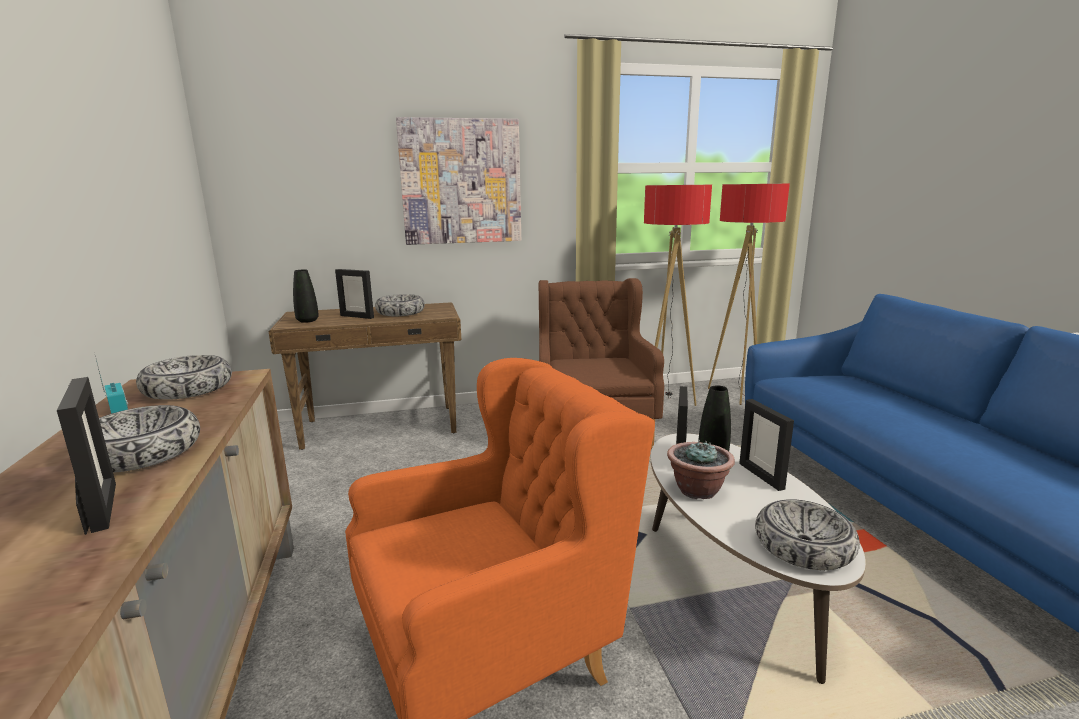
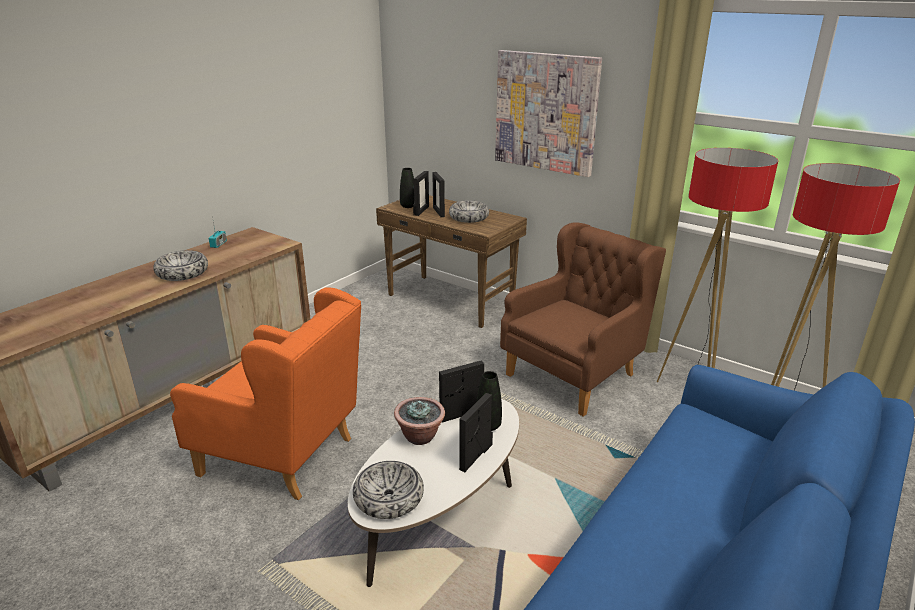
camera: 50 degrees right, 10 degrees up
picture frame [57,377,116,535] -> picture frame moved to [413,171,429,216]
bowl [136,355,232,400] -> none

